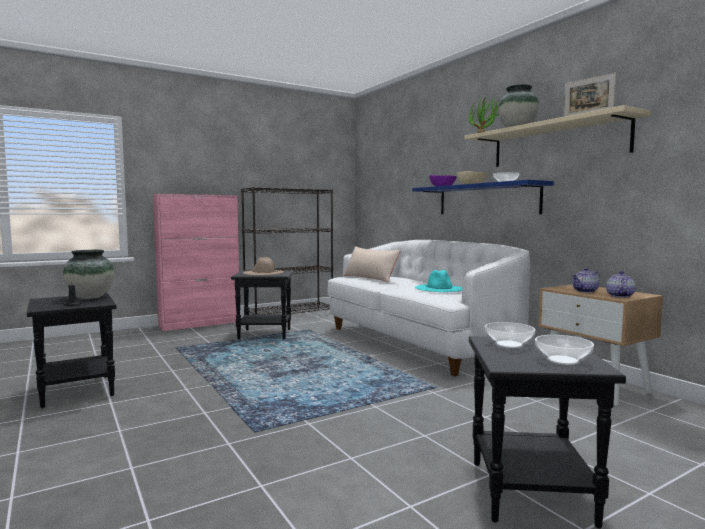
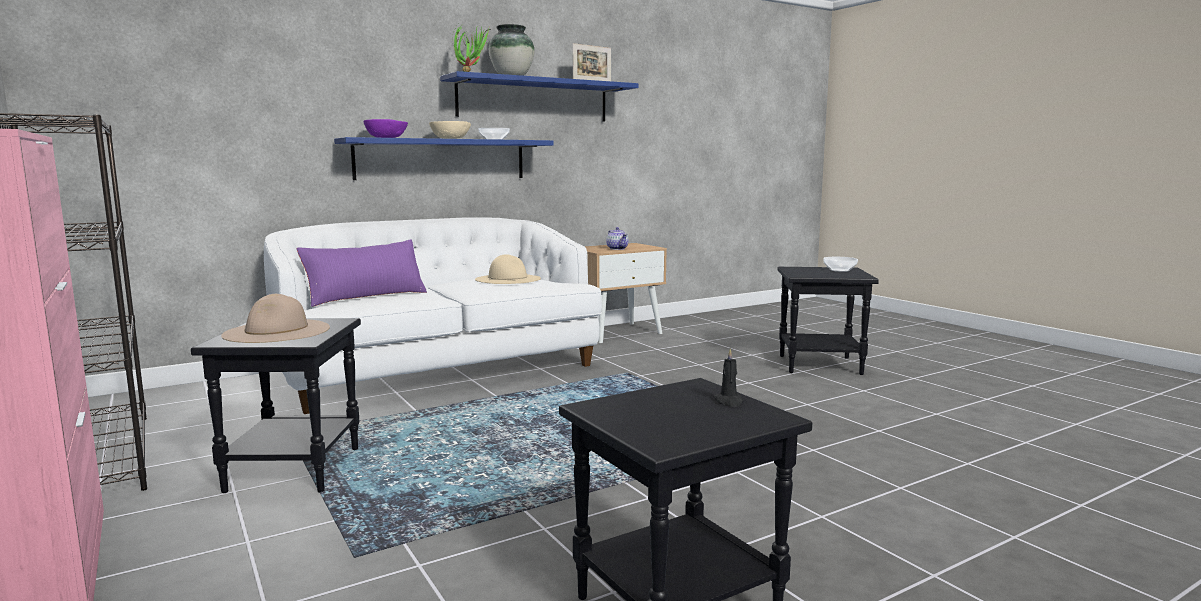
camera: 90 degrees left, 5 degrees up
vase [63,250,114,299] -> none
beige pillow [343,246,401,283] -> purple pillow [296,239,427,307]
turquoise hat [415,270,463,292] -> beige hat [475,254,541,284]
beige shelf [464,105,651,167] -> blue shelf [440,71,638,121]
bowl [485,322,536,348] -> none
teapot [606,271,636,298] -> none

